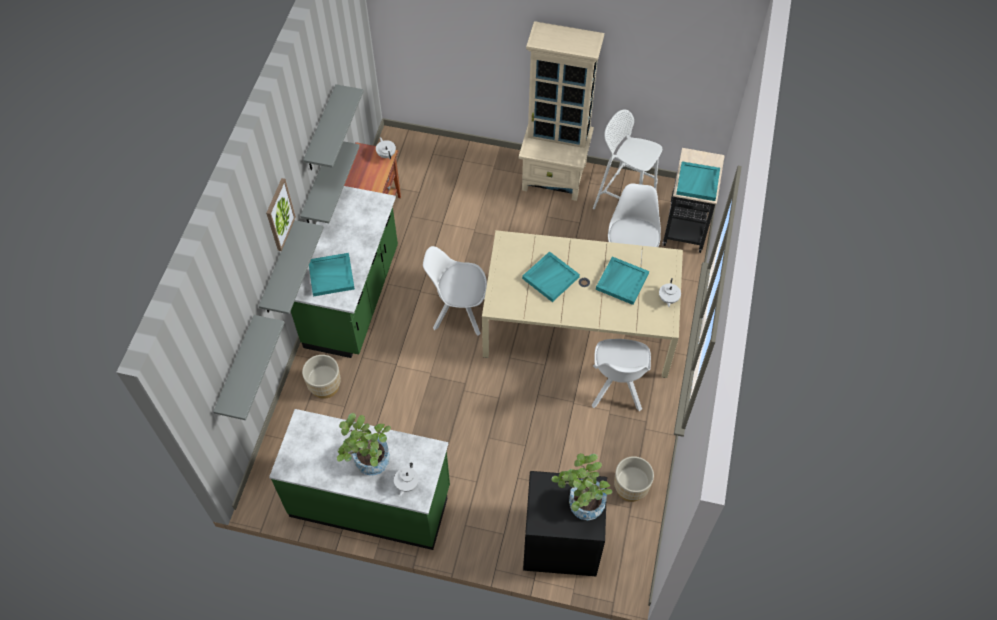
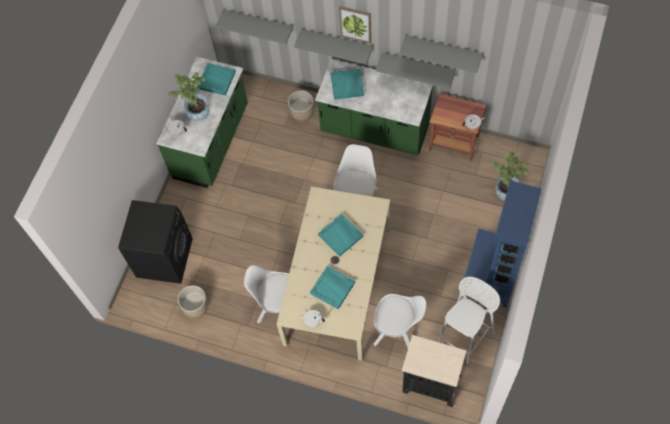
camera: 100 degrees right, 5 degrees up
beige cabinet [519,21,604,201] -> blue cabinet [464,181,542,308]
potted plant [551,453,612,520] -> potted plant moved to [491,151,528,200]
turquoise tray [676,161,720,201] -> turquoise tray moved to [197,63,236,96]

